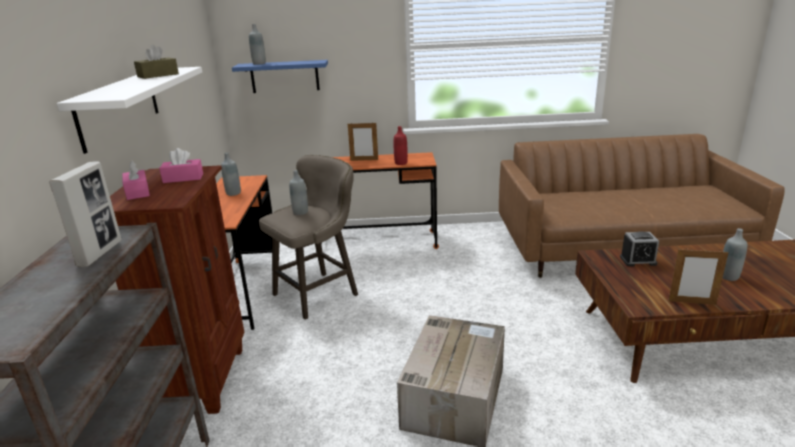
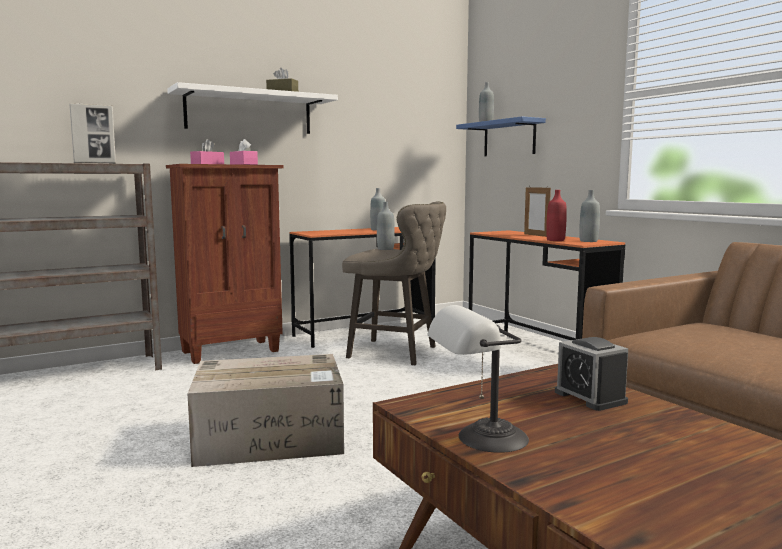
camera: 60 degrees right, 15 degrees down
picture frame [668,248,729,305] -> table lamp [427,305,529,453]
grey bottle [723,228,747,281] -> grey bottle moved to [579,190,600,242]

